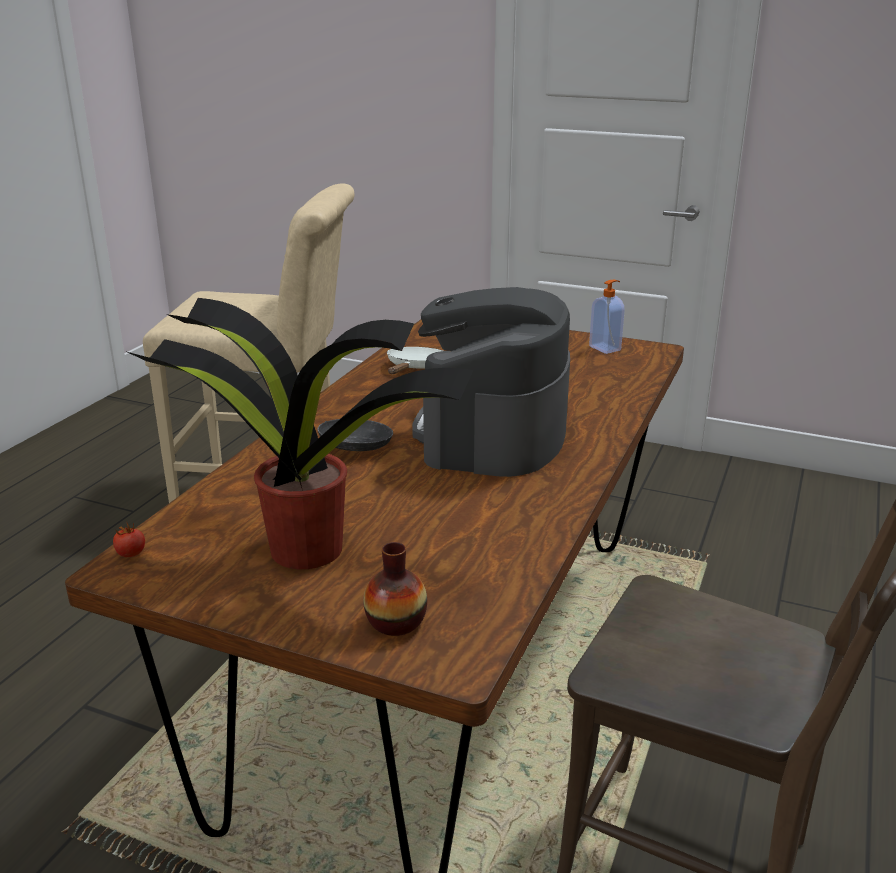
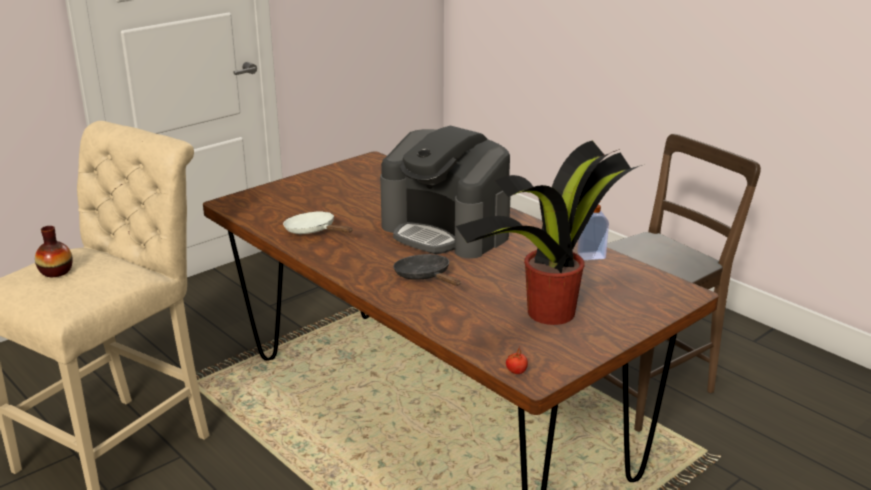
camera: 65 degrees left, 0 degrees up
vase [363,542,427,636] -> vase moved to [35,226,73,277]
soap dispenser [589,280,625,354] -> soap dispenser moved to [577,204,609,260]

